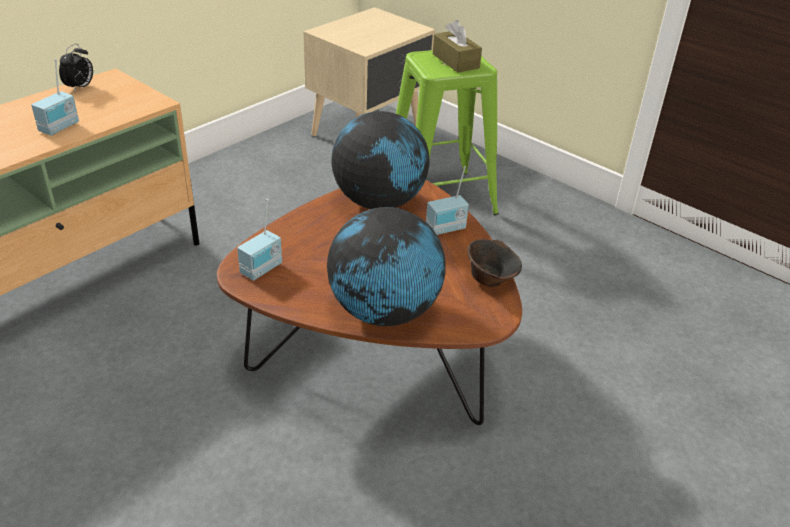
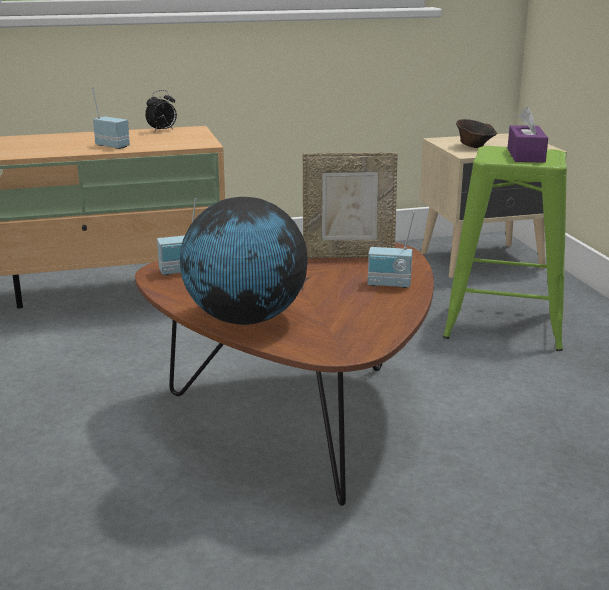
camera: 35 degrees right, 15 degrees down
radio [31,59,79,136] -> radio turned 120 degrees counterclockwise [92,87,130,149]
globe [331,111,430,209] -> picture frame [303,152,398,259]
brown tissue box [433,20,482,73] -> purple tissue box [507,107,548,163]
brown bowl [467,239,522,287] -> brown bowl moved to [456,119,497,148]

